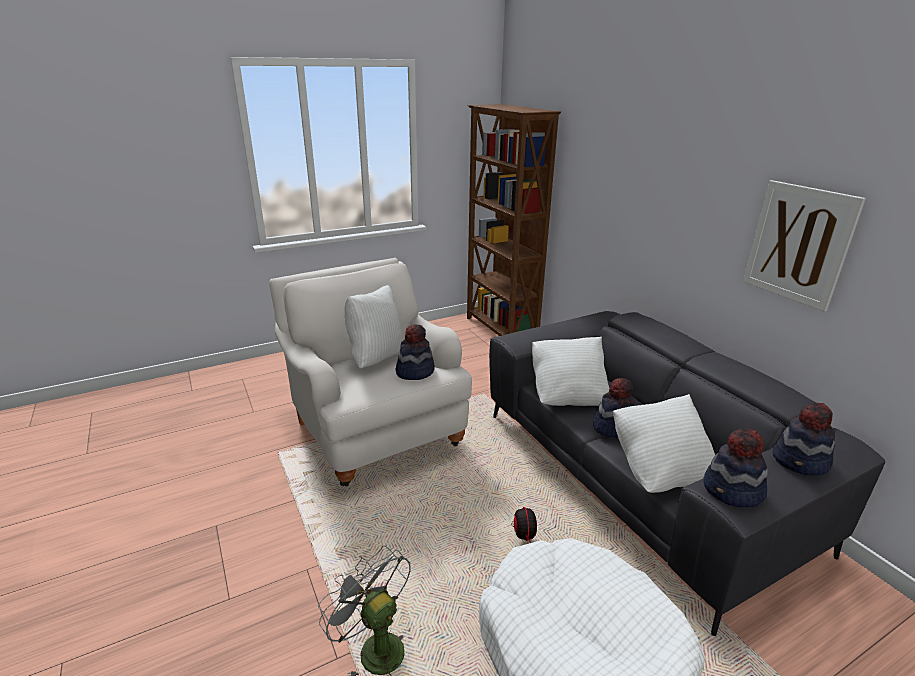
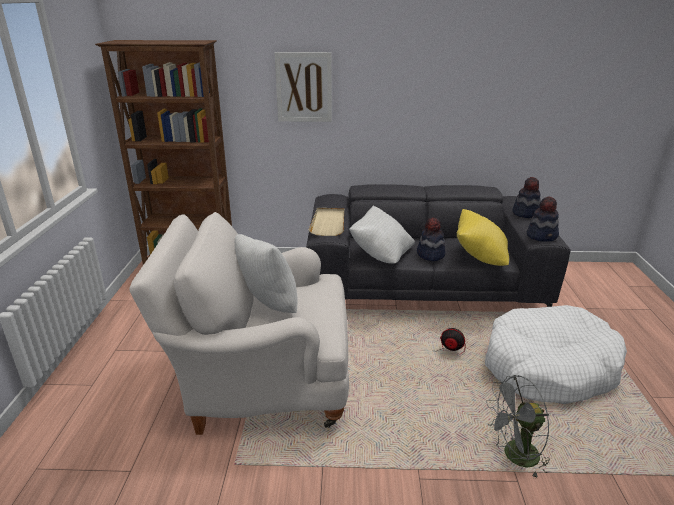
camera: 60 degrees left, 0 degrees up
hat [396,324,435,380] -> none
white pillow [613,394,715,493] -> yellow pillow [457,209,509,266]
picture [743,180,866,312] -> picture moved to [275,52,332,122]
none -> beige tray [309,208,344,236]

